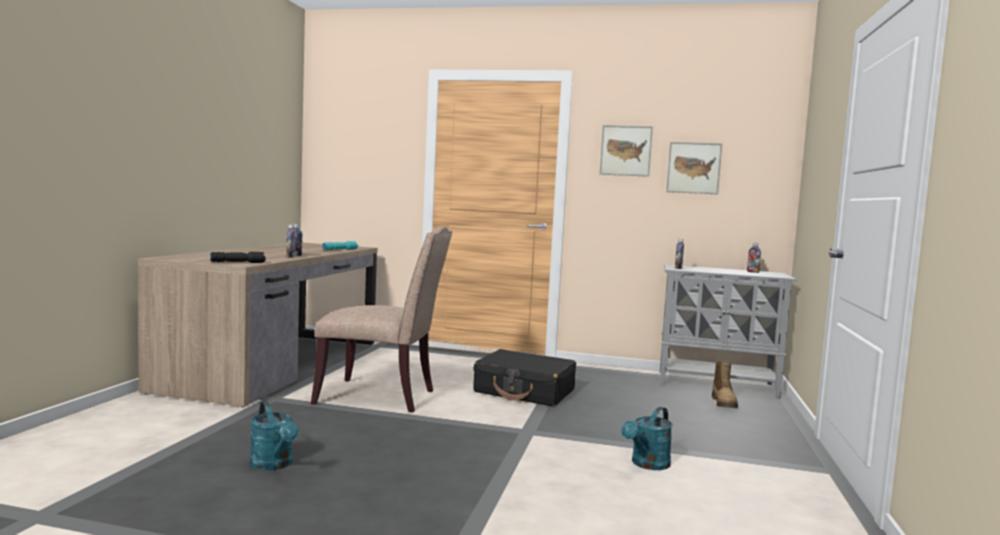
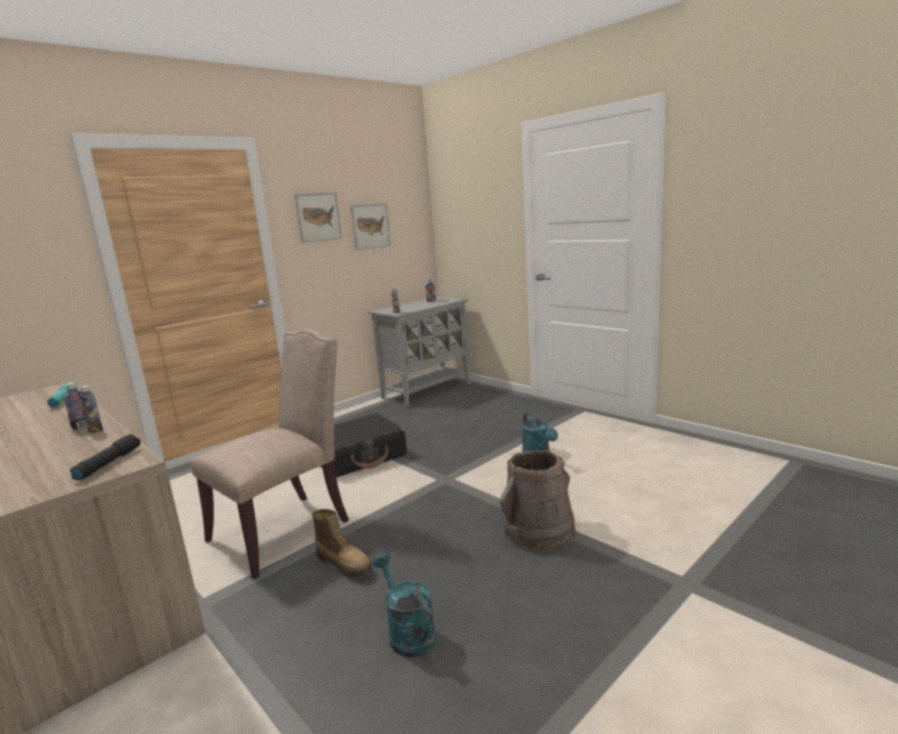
camera: 55 degrees left, 10 degrees up
turquoise watering can [250,401,299,470] -> turquoise watering can turned 120 degrees counterclockwise [372,553,436,657]
boot [712,361,738,408] -> boot moved to [312,509,373,578]
none -> brown bucket [500,450,576,550]

